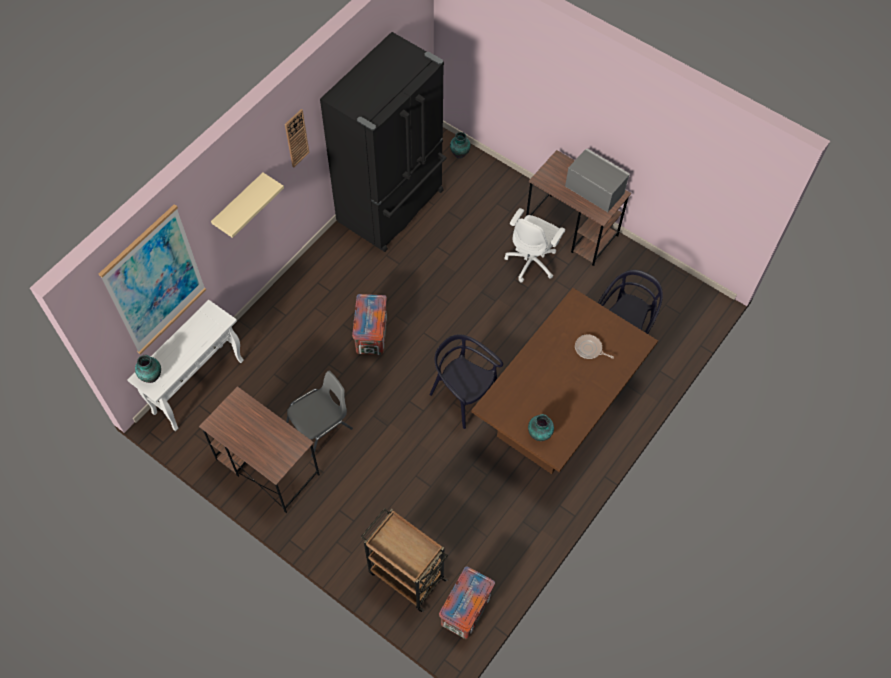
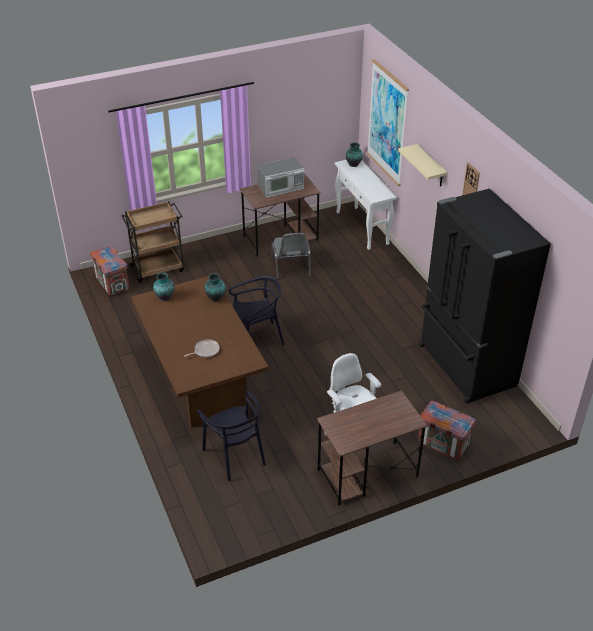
camera: 120 degrees right, 20 degrees down
crate [352,294,387,355] -> crate moved to [418,401,475,460]
vase [450,132,471,158] -> vase moved to [205,273,226,302]
microwave [565,149,630,212] -> microwave moved to [257,157,304,197]

